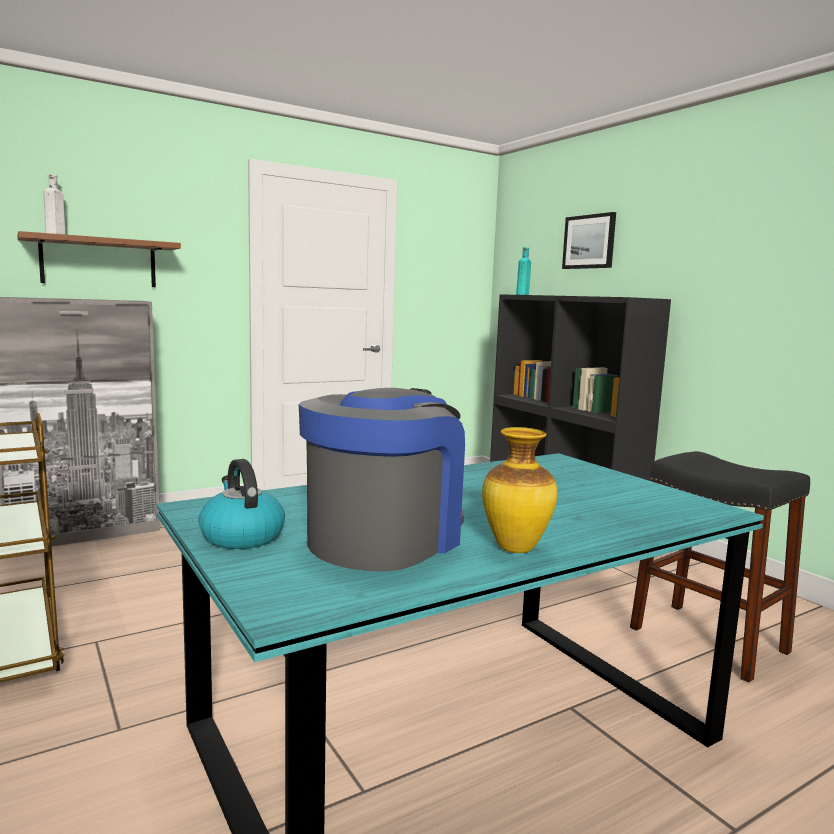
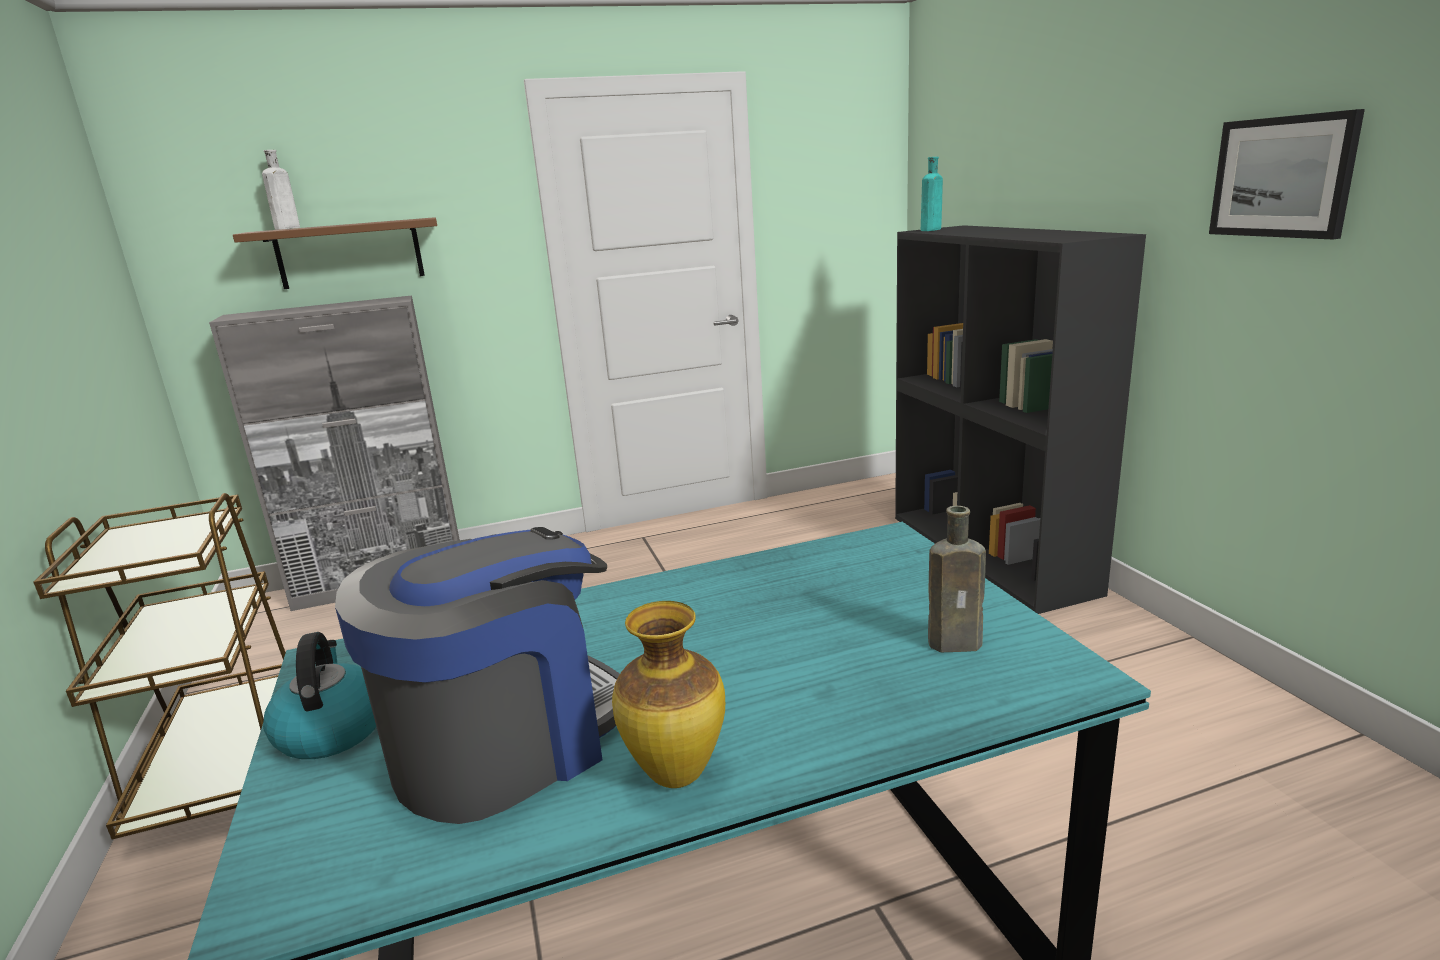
camera: 15 degrees right, 10 degrees up
picture [562,212,616,269] -> picture moved to [1209,109,1365,239]
black stool [630,451,810,682] -> none
none -> brown bottle [928,506,986,652]

